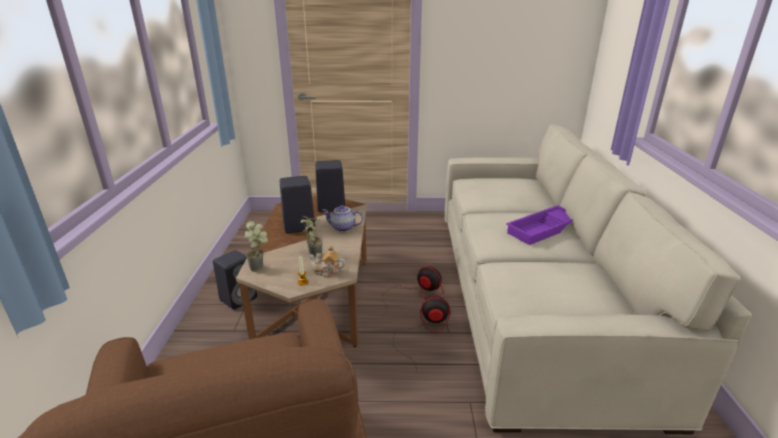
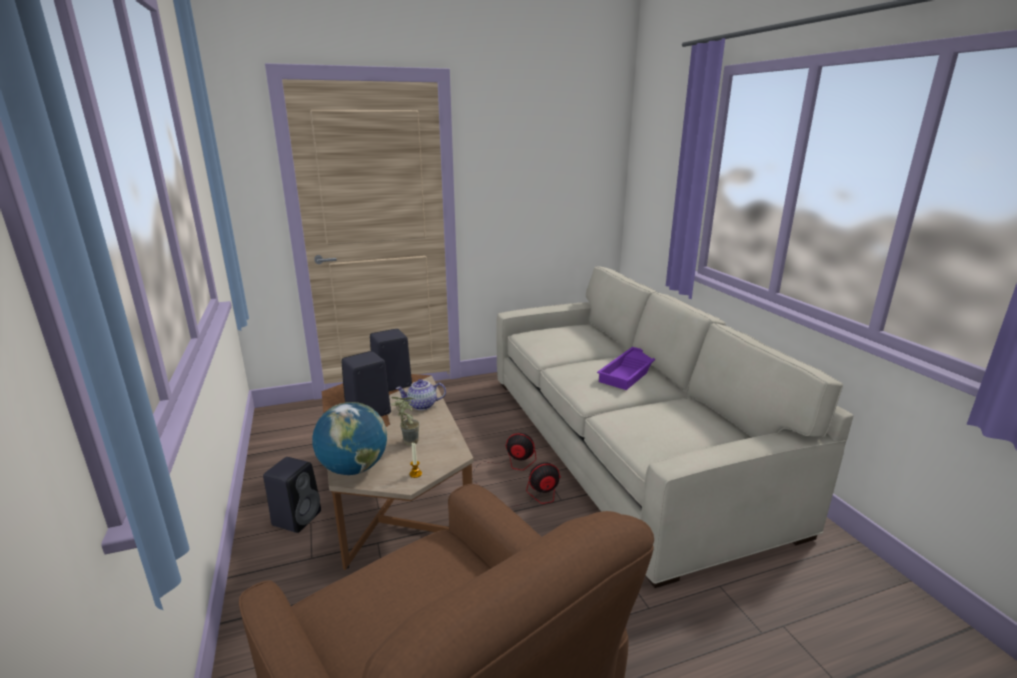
camera: 20 degrees left, 5 degrees down
potted plant [245,221,268,272] -> globe [312,402,387,475]
teapot [309,245,345,278] -> none

